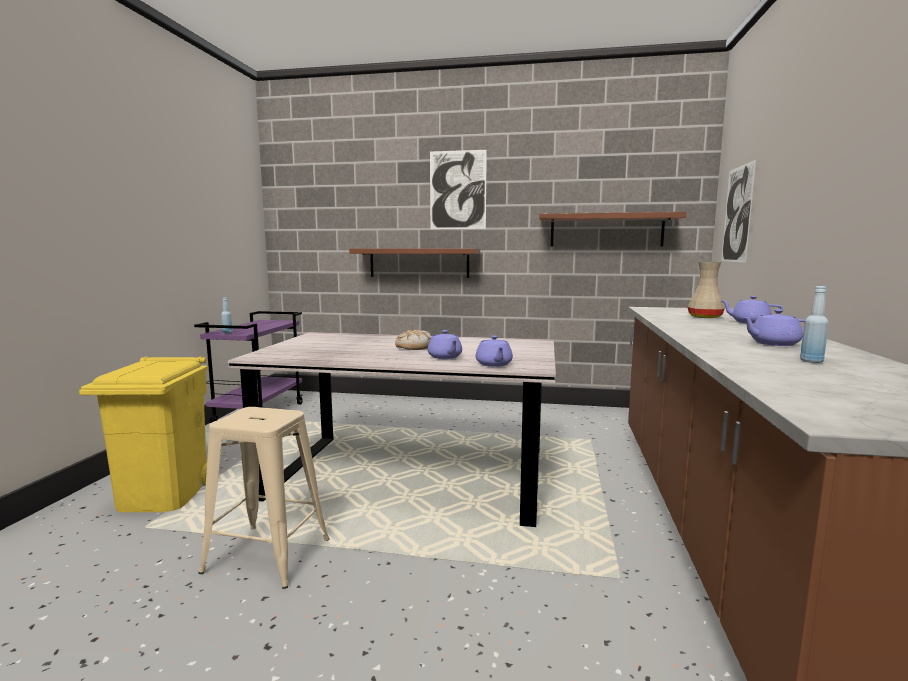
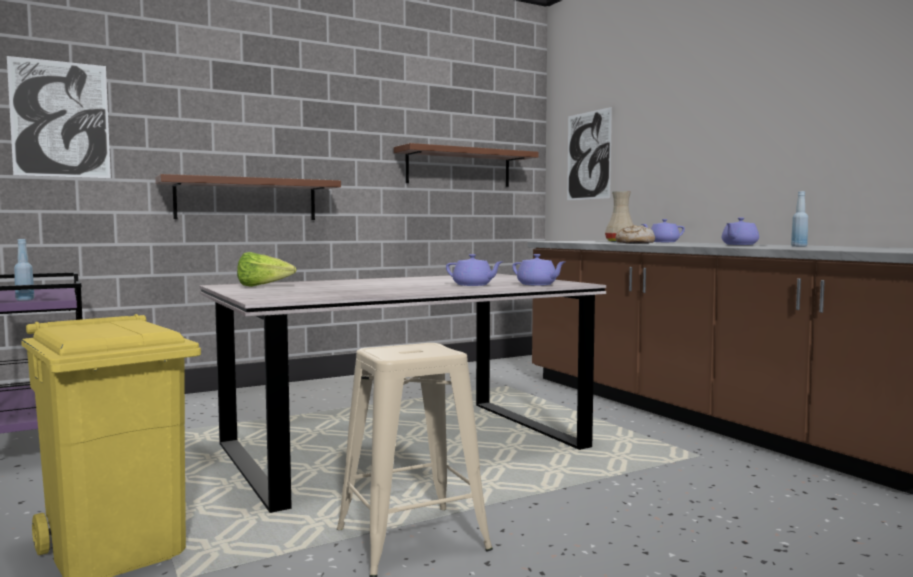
camera: 40 degrees left, 5 degrees down
bread [395,330,431,350] -> bread moved to [615,225,655,244]
picture [430,150,487,229] -> picture moved to [7,56,111,178]
none -> lettuce [237,252,296,287]

